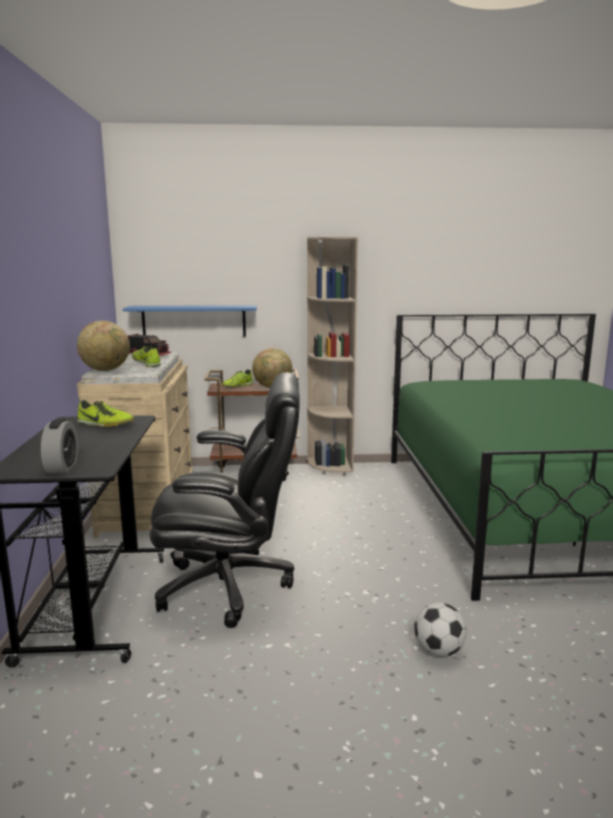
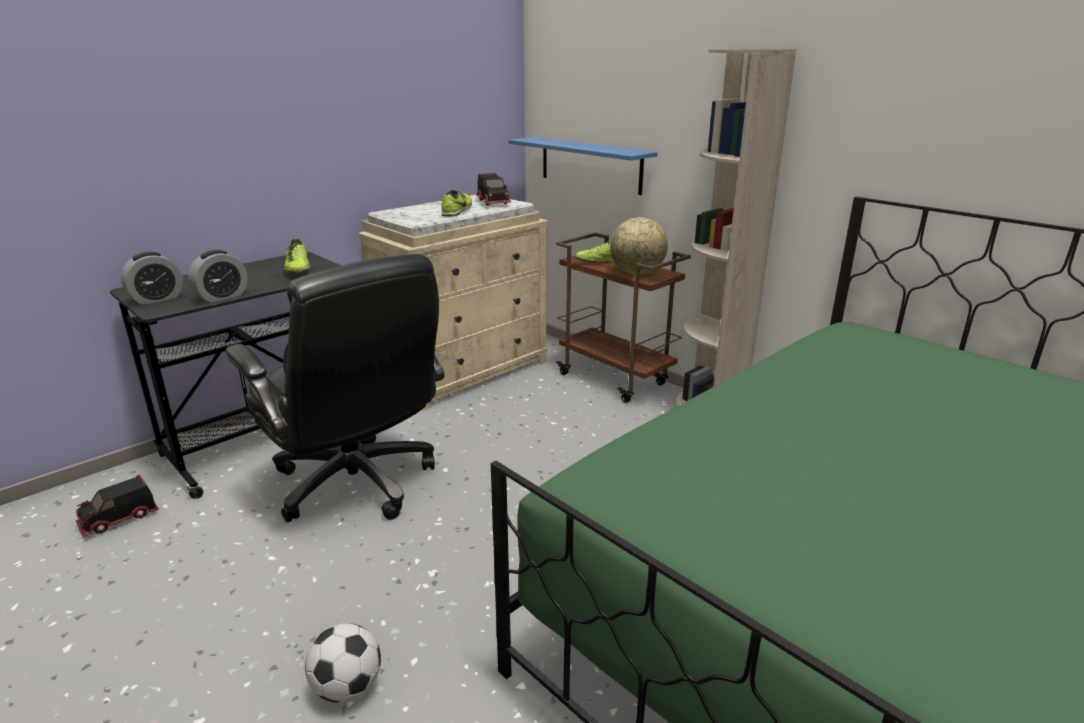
camera: 50 degrees right, 10 degrees up
globe [77,320,130,371] -> none
none -> toy truck [76,474,159,538]
none -> alarm clock [188,250,248,303]

